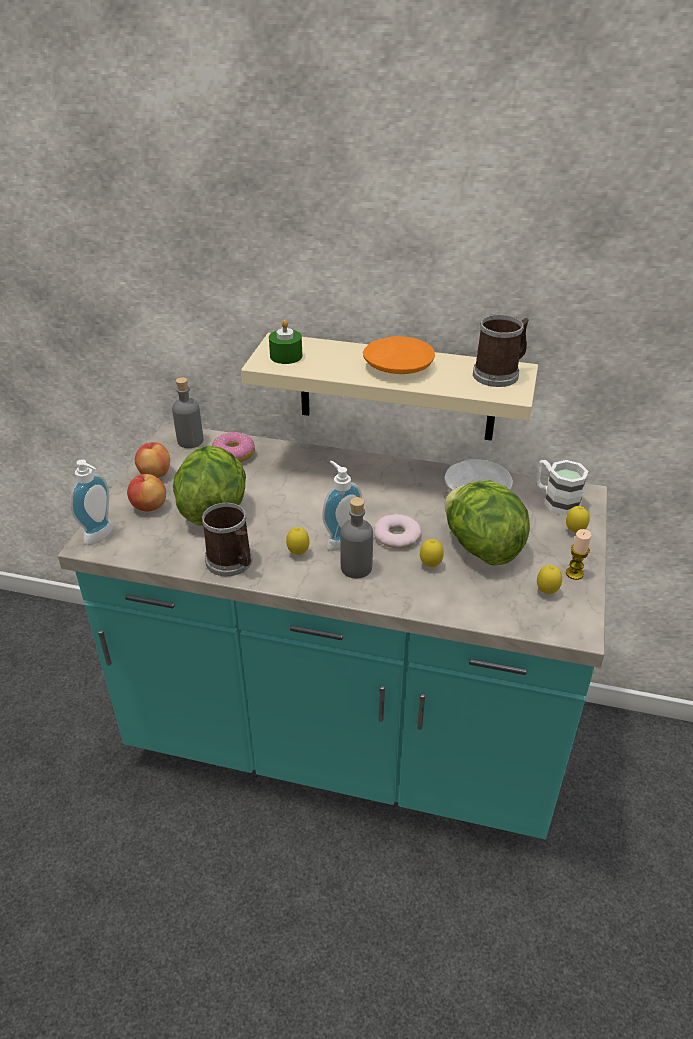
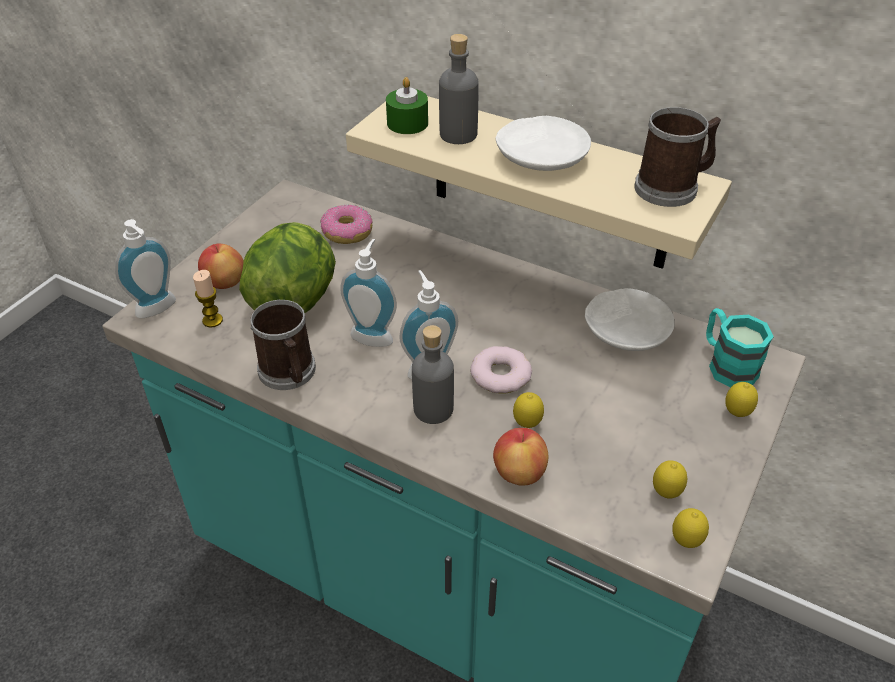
camera: 15 degrees right, 5 degrees up
apple [135,442,170,478] -> apple moved to [493,428,548,486]
grey bottle [172,377,204,448] -> grey bottle moved to [439,34,479,144]
lemon [286,527,310,555] -> lemon moved to [672,508,709,548]
orange plate [363,336,435,374] -> white plate [496,116,591,171]
lettuce [444,480,530,566] -> none
white mug [536,460,589,516] -> turquoise mug [706,308,774,388]
candle [566,529,592,580] -> candle moved to [193,270,223,328]
none -> soap dispenser [340,239,397,347]

